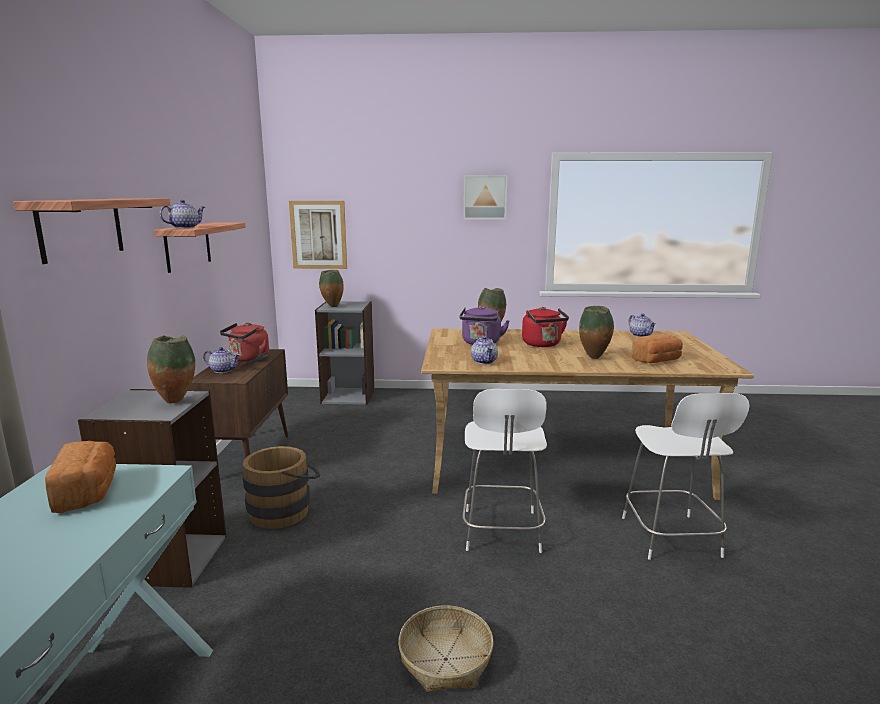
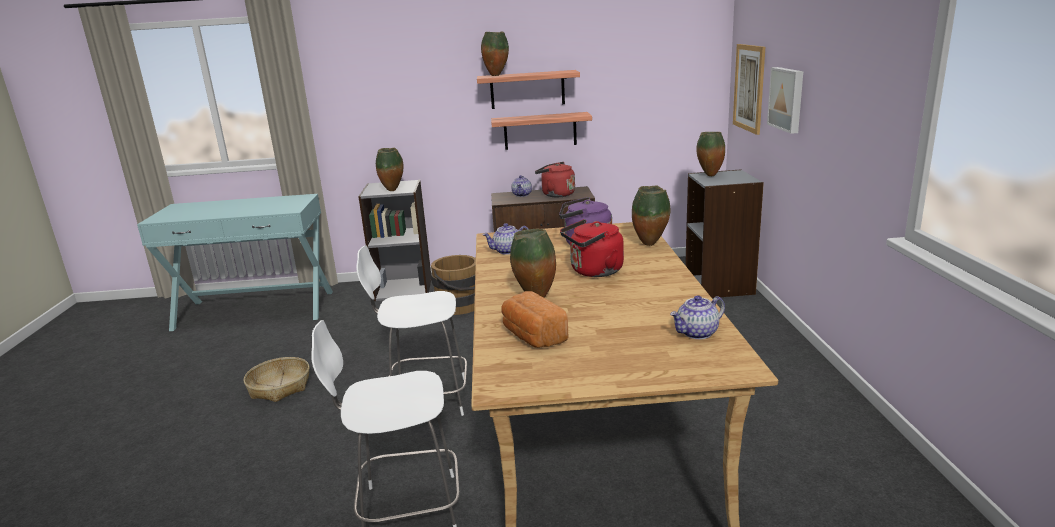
camera: 85 degrees right, 5 degrees up
shelf [13,198,170,264] -> shelf moved to [491,112,592,150]
bread [45,441,116,513] -> none
teapot [160,200,205,228] -> vase [481,32,509,76]
picture [463,175,508,220] -> picture moved to [767,67,803,134]

